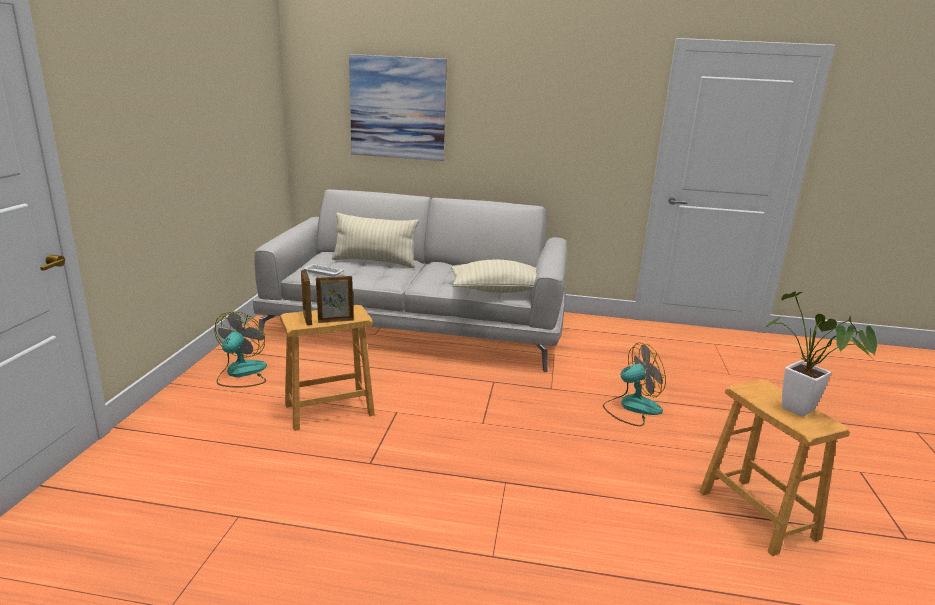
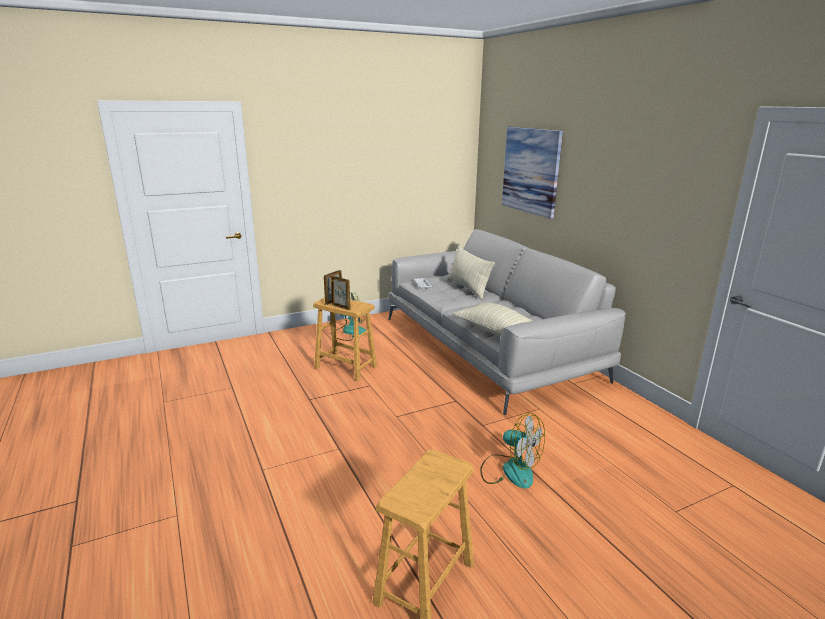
camera: 55 degrees right, 0 degrees up
potted plant [762,291,877,417] -> none

